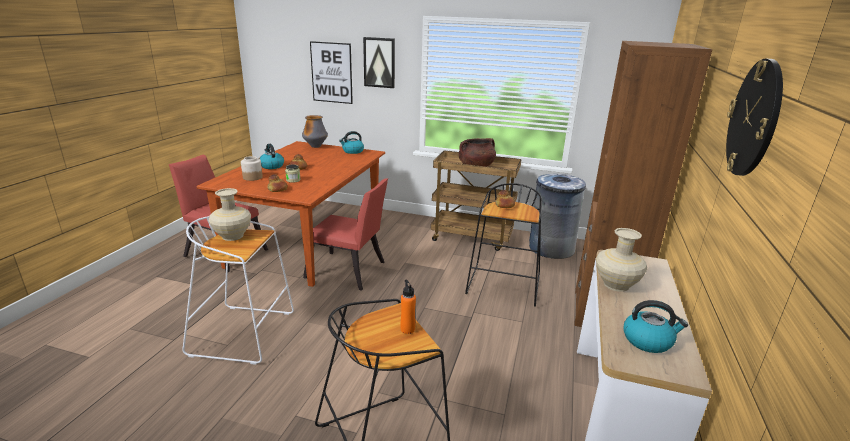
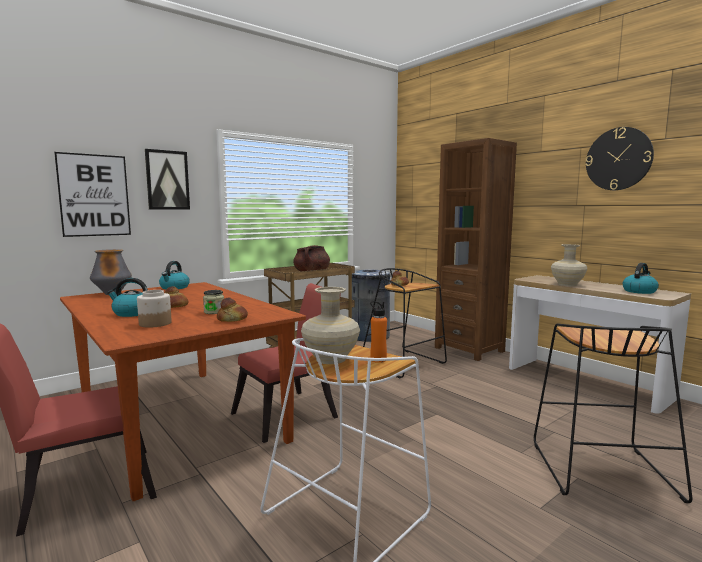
camera: 55 degrees left, 15 degrees down
orange bottle [400,280,416,334] -> orange bottle moved to [370,301,387,363]

